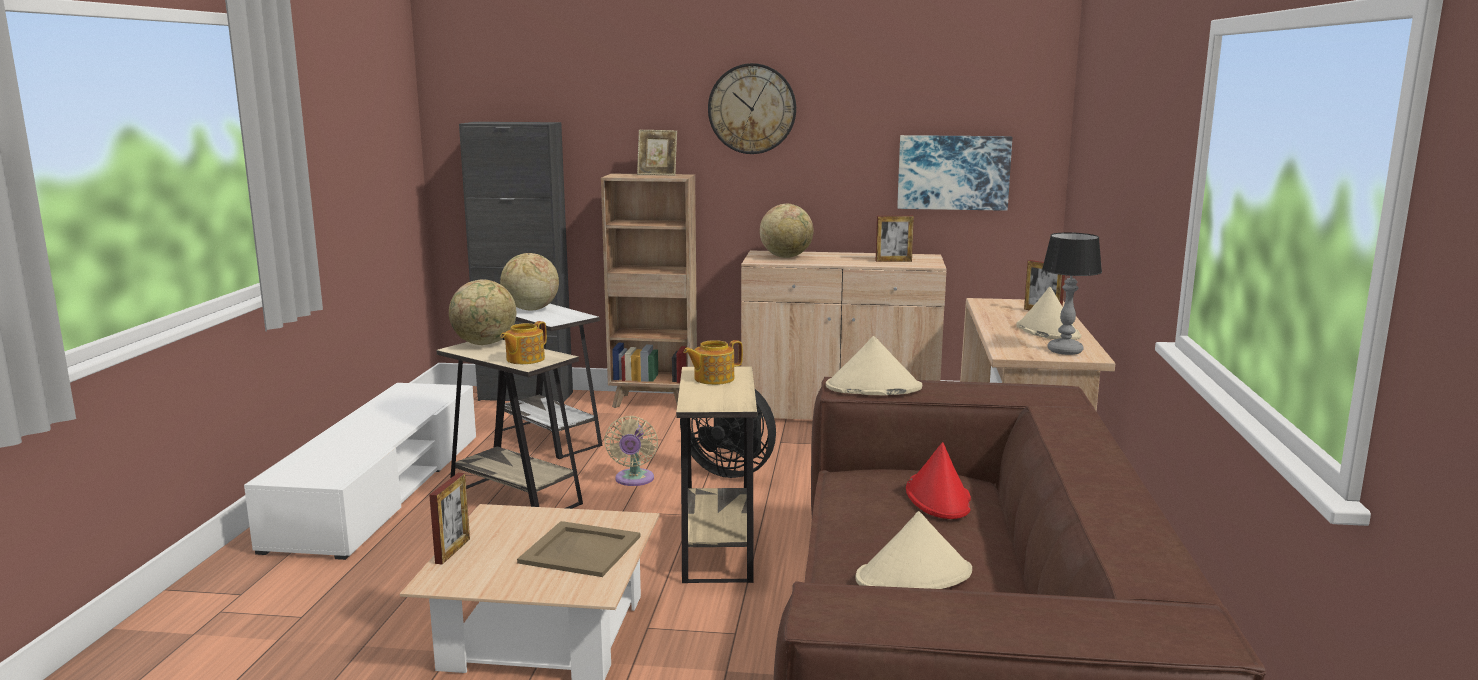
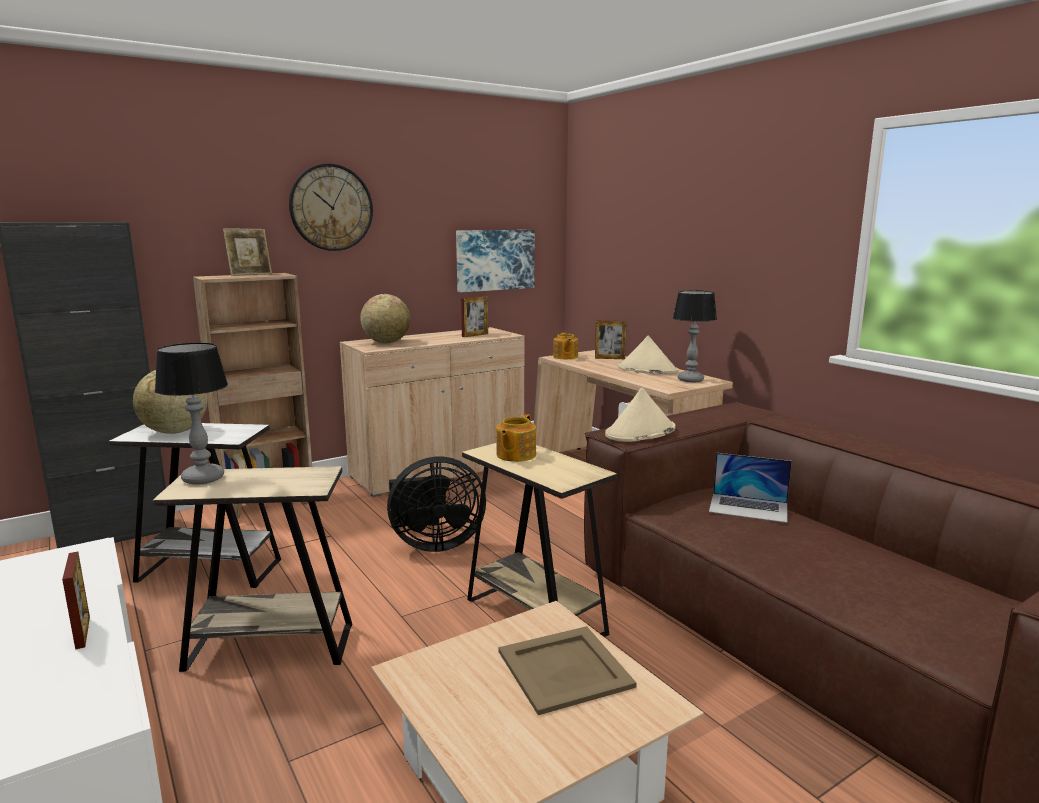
camera: 40 degrees left, 0 degrees up
picture frame [429,473,470,565] -> picture frame moved to [62,552,90,650]
globe [449,279,516,345] -> table lamp [155,343,228,485]
teapot [500,321,547,364] -> teapot moved to [553,332,578,359]
beige fan [604,416,658,486] -> none
beige hat [856,511,972,589] -> none
red hat [906,442,971,519] -> laptop [709,453,792,523]

